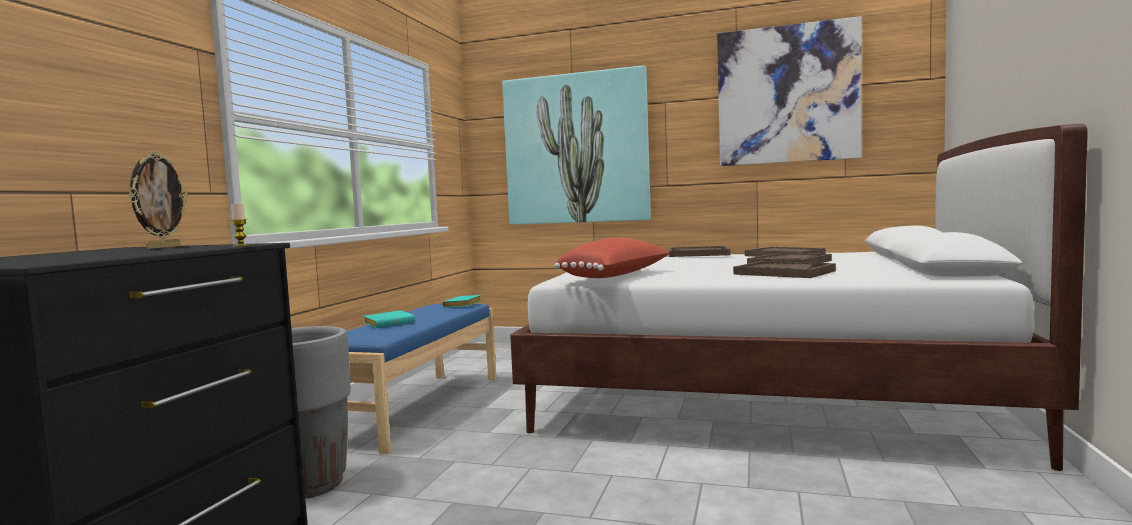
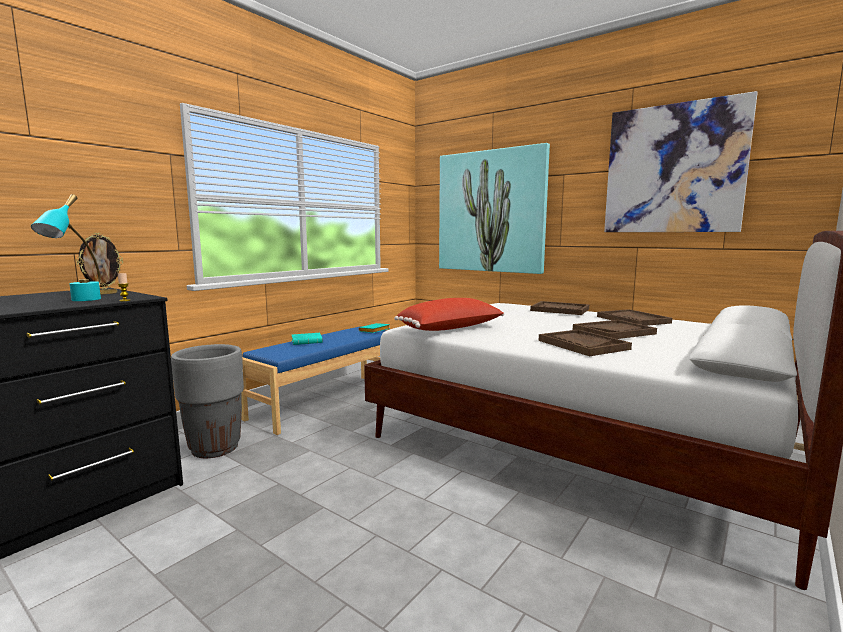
camera: 20 degrees right, 5 degrees up
none -> turquoise table lamp [31,194,101,301]

